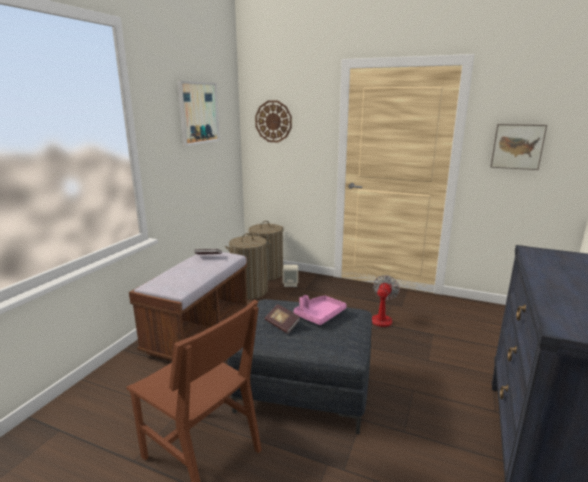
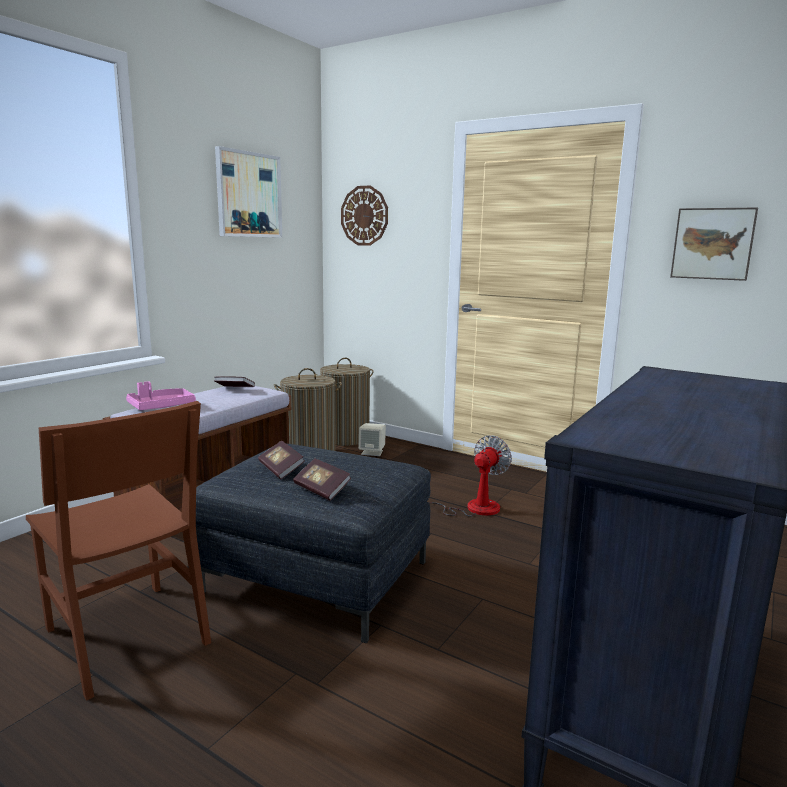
camera: 10 degrees right, 5 degrees down
pink tray [293,295,346,325] -> pink tray moved to [126,381,196,410]
none -> book [293,459,351,501]

